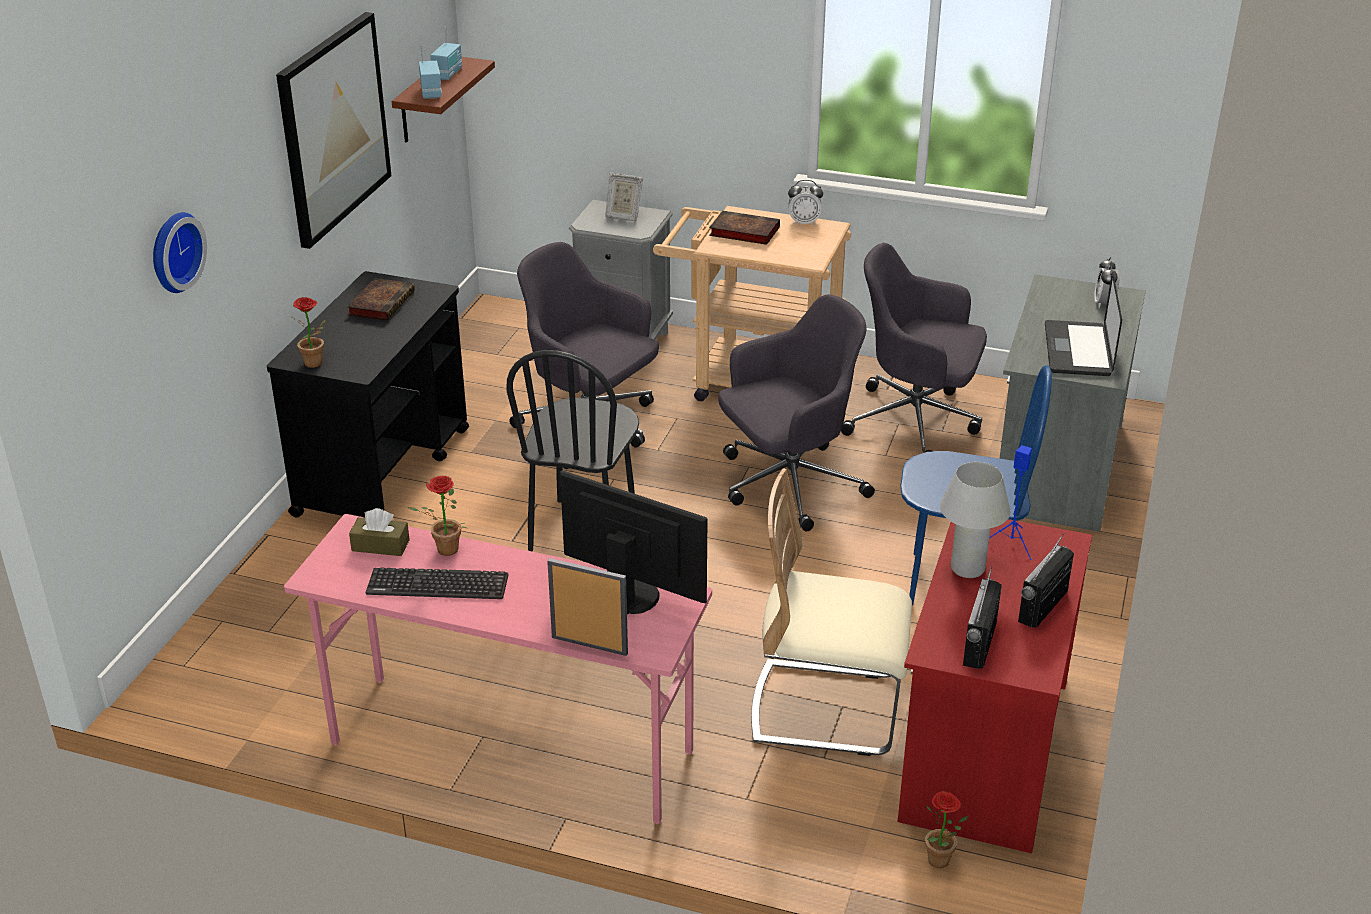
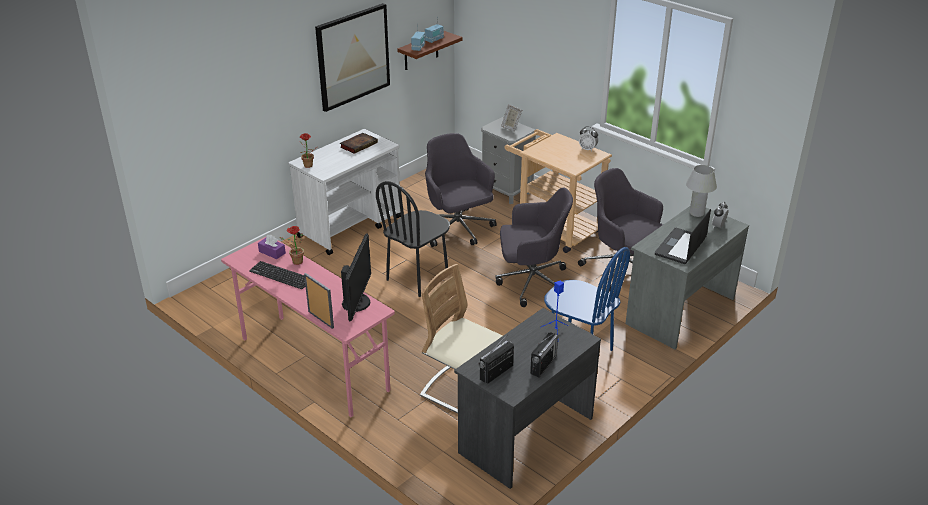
camera: 25 degrees right, 0 degrees up
wall clock [153,212,207,293] -> none
black cart [267,271,469,517] -> white cart [289,129,401,255]
brown tissue box [349,508,410,556] -> purple tissue box [258,234,286,259]
monitor [560,471,707,614] -> monitor turned 45 degrees clockwise [341,233,371,322]
book [709,211,780,245] -> none
red desk [898,519,1092,853] -> grey desk [454,308,601,489]
potted plant [925,791,968,868] -> none
white table lamp [940,462,1011,578] -> white table lamp moved to [686,165,717,217]
radio [1018,533,1074,628] -> radio turned 150 degrees clockwise [530,333,559,377]

